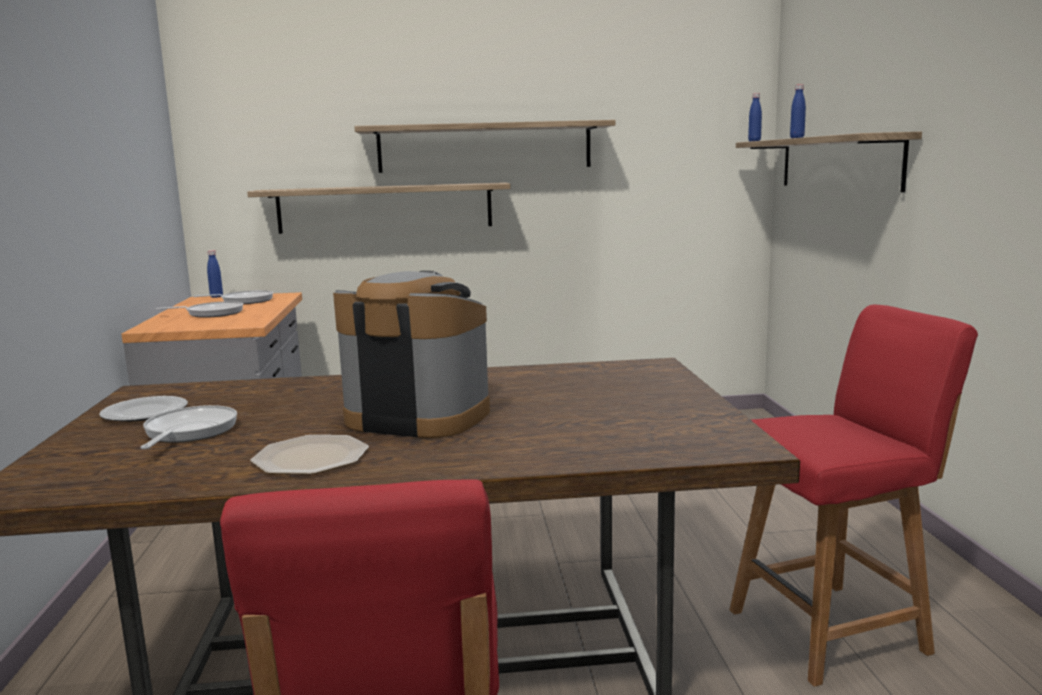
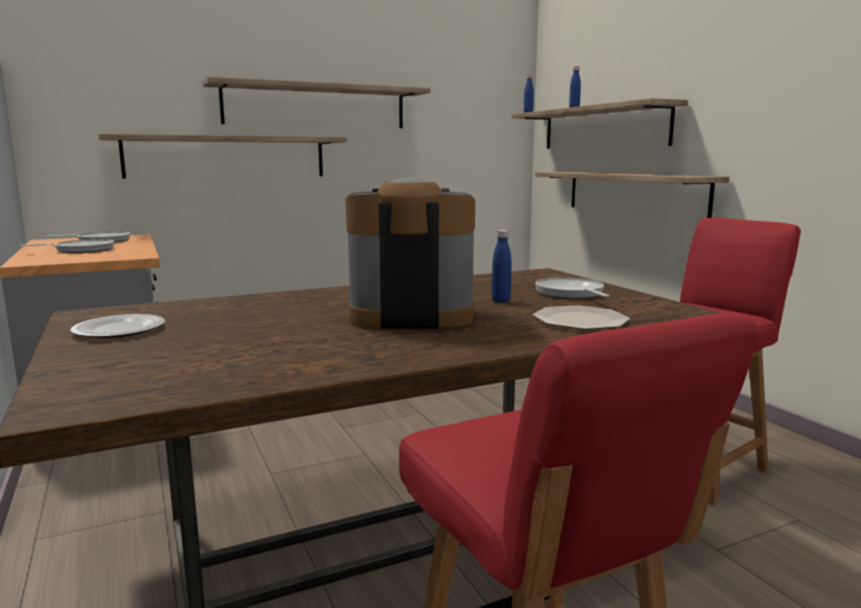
camera: 20 degrees left, 0 degrees up
frying pan [140,405,237,449] -> frying pan moved to [535,277,610,299]
blue bottle [207,250,223,298] -> blue bottle moved to [492,230,512,303]
plate [251,435,369,475] -> plate moved to [533,305,630,330]
none -> shelf [535,172,730,218]

